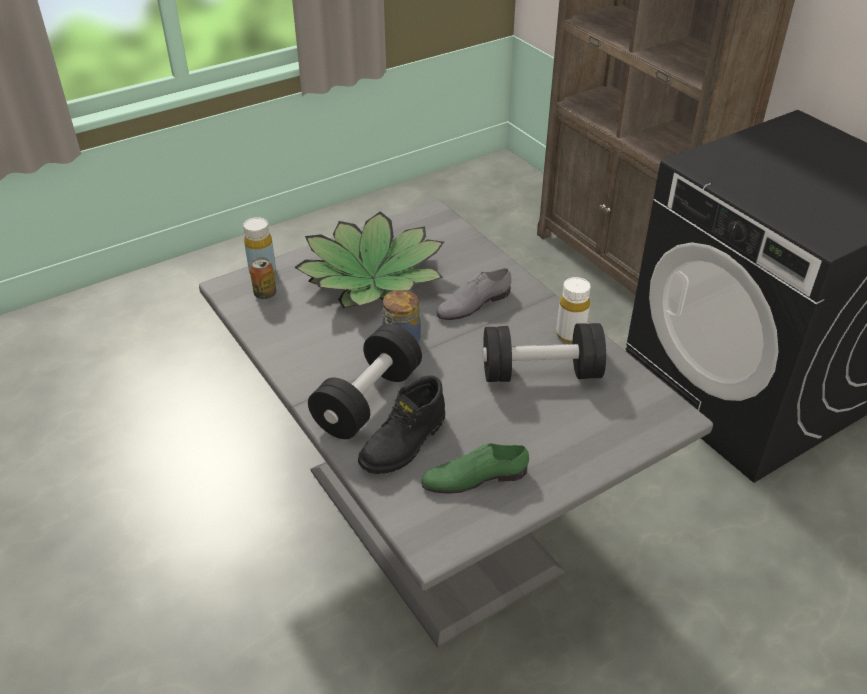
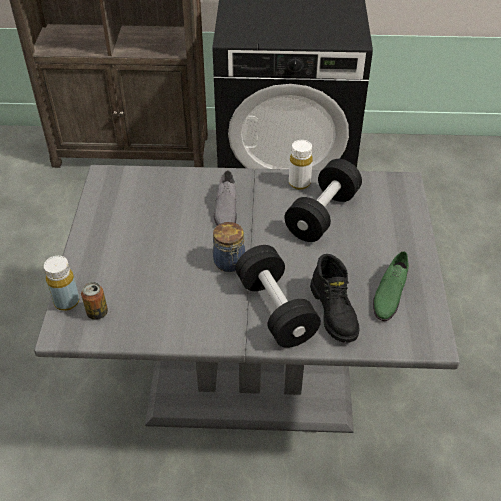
camera: 55 degrees left, 5 degrees up
potted plant [294,211,444,308] -> none

